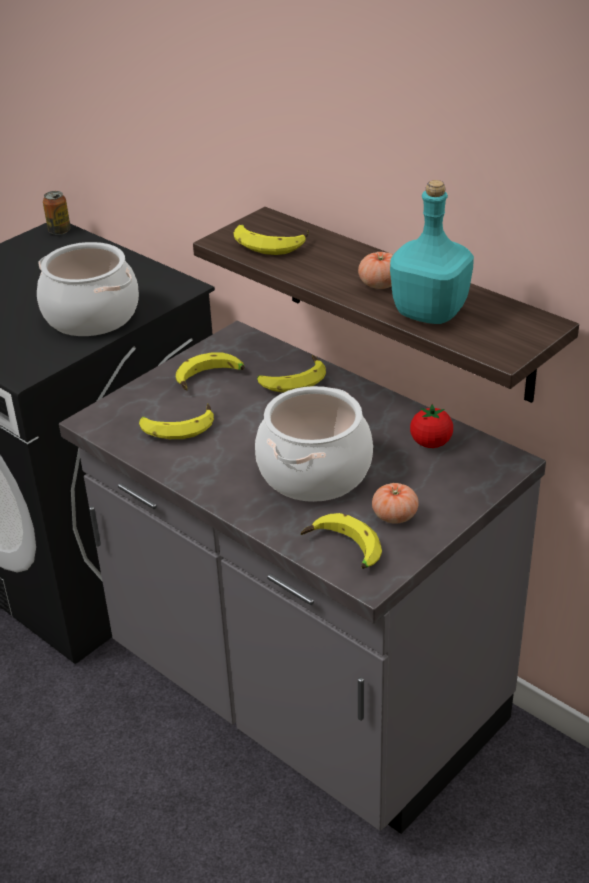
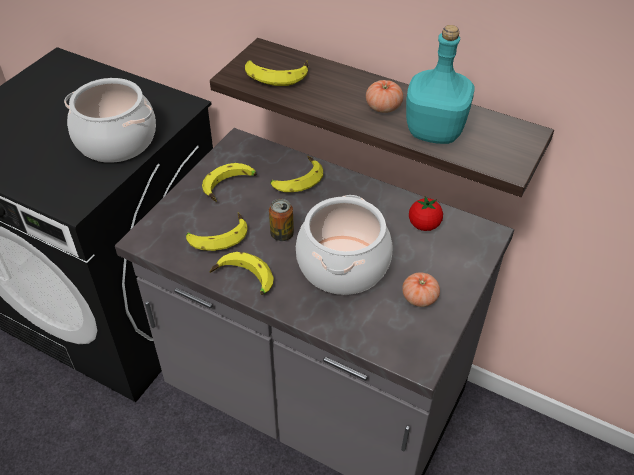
camera: 15 degrees left, 10 degrees up
can [43,191,71,235] -> can moved to [269,199,294,241]
banana [301,513,382,569] -> banana moved to [210,252,274,295]

